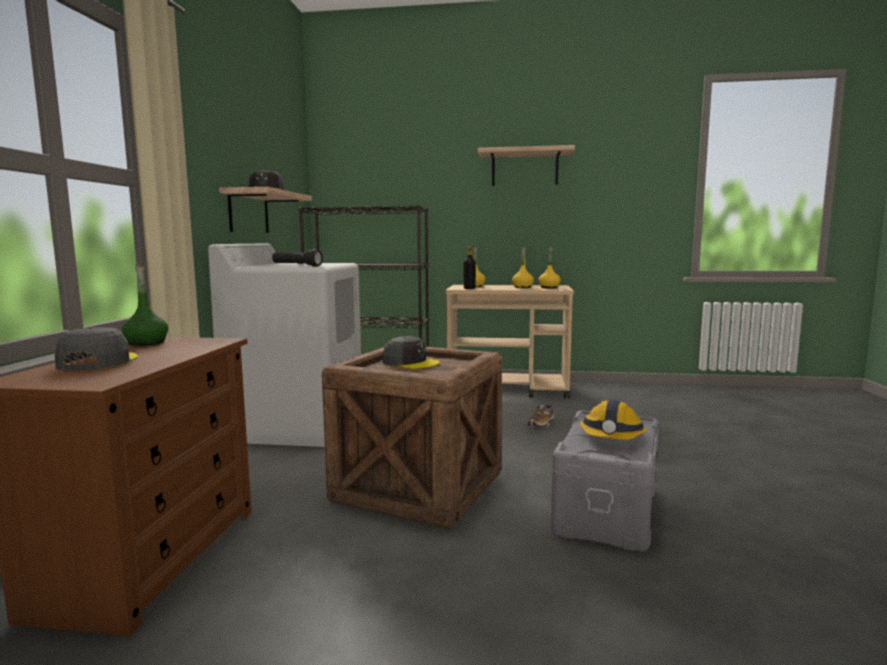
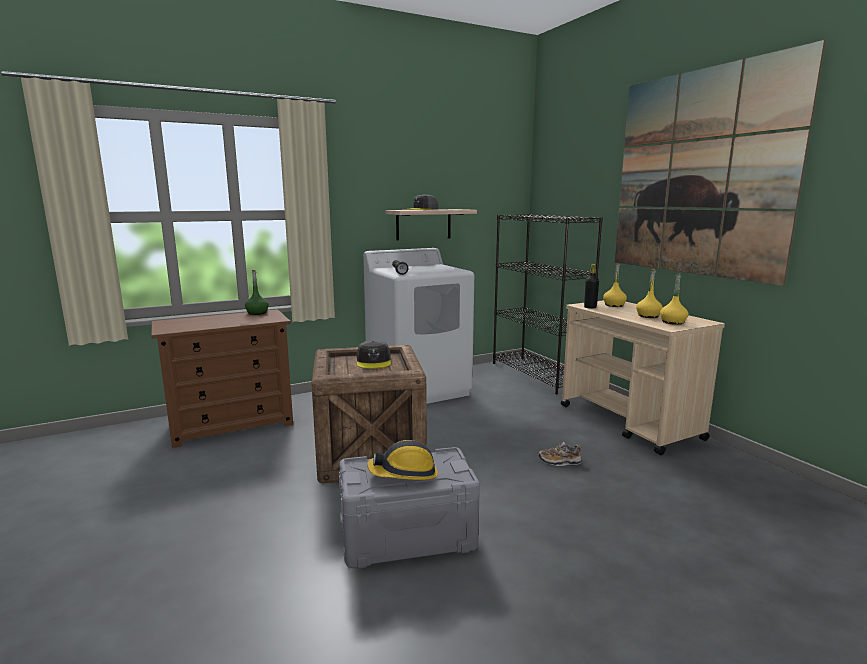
camera: 55 degrees right, 5 degrees up
grey cap [55,327,138,371] -> none
shelf [478,145,575,186] -> picture [614,40,826,286]

